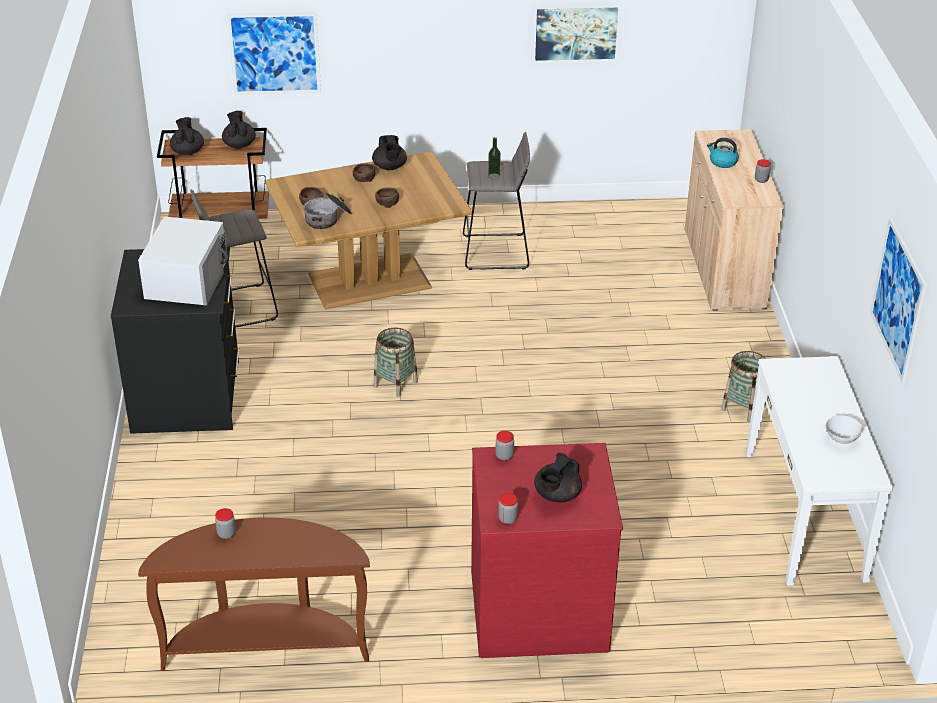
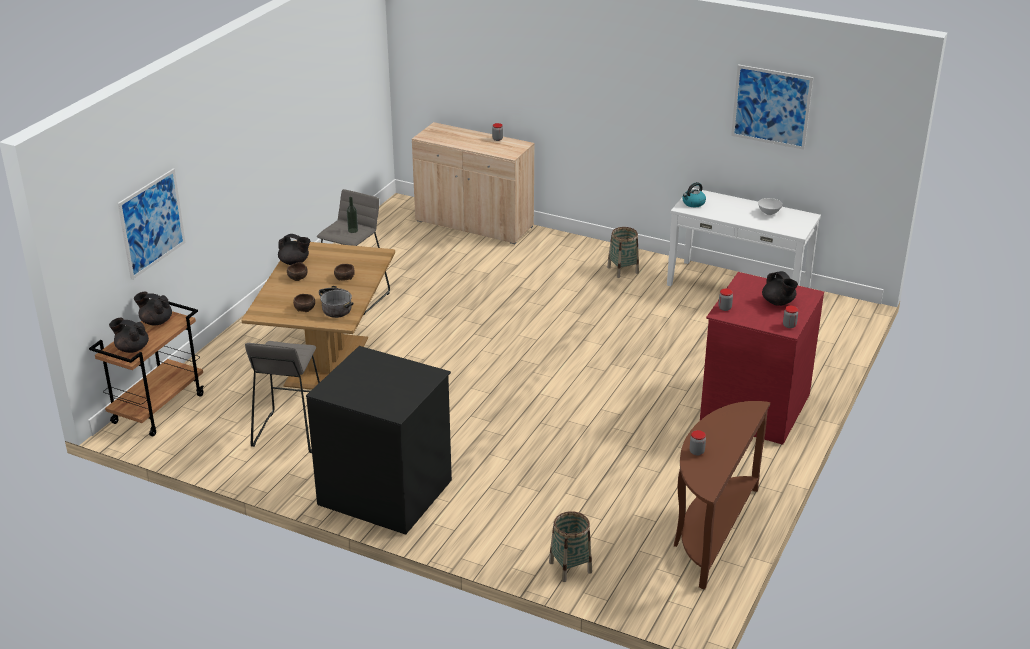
camera: 60 degrees left, 5 degrees down
white microwave [138,216,228,306] -> none
basket [374,328,418,398] -> basket moved to [549,511,592,582]
picture [535,8,618,61] -> none
kettle [707,138,739,168] -> kettle moved to [682,182,706,207]

